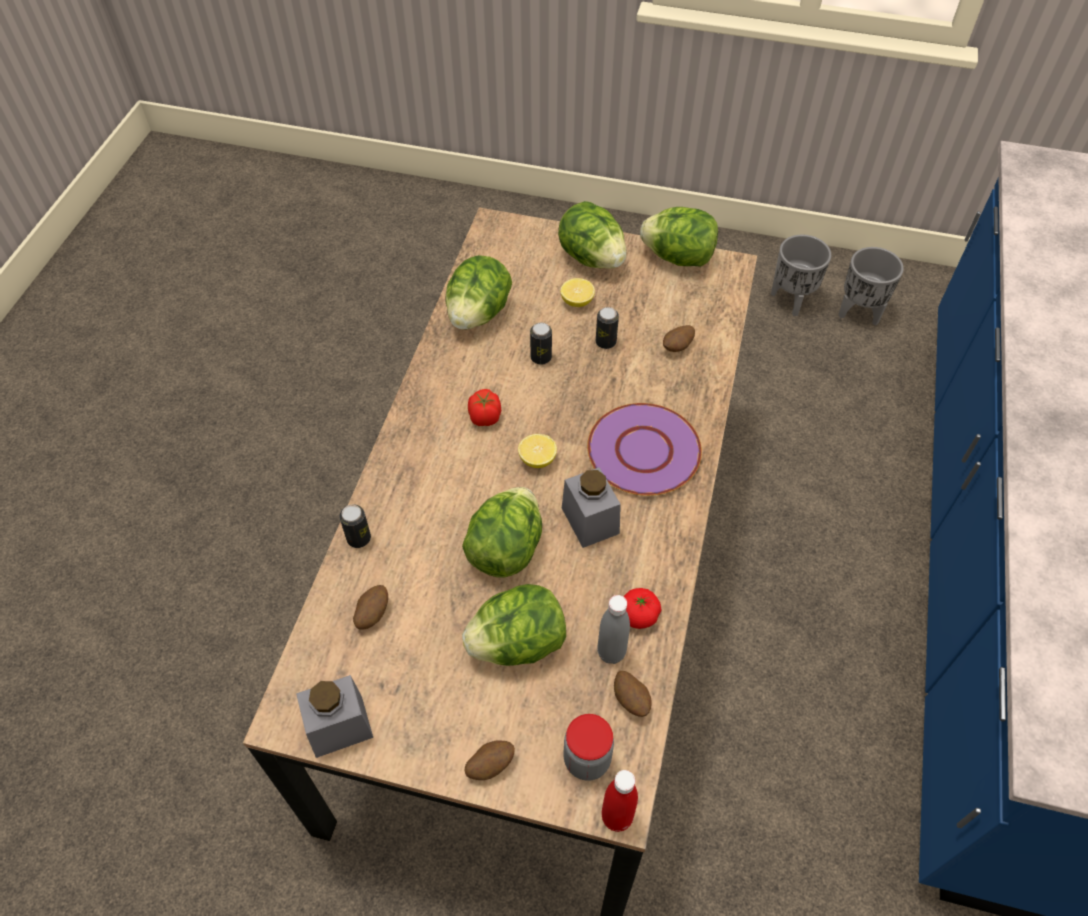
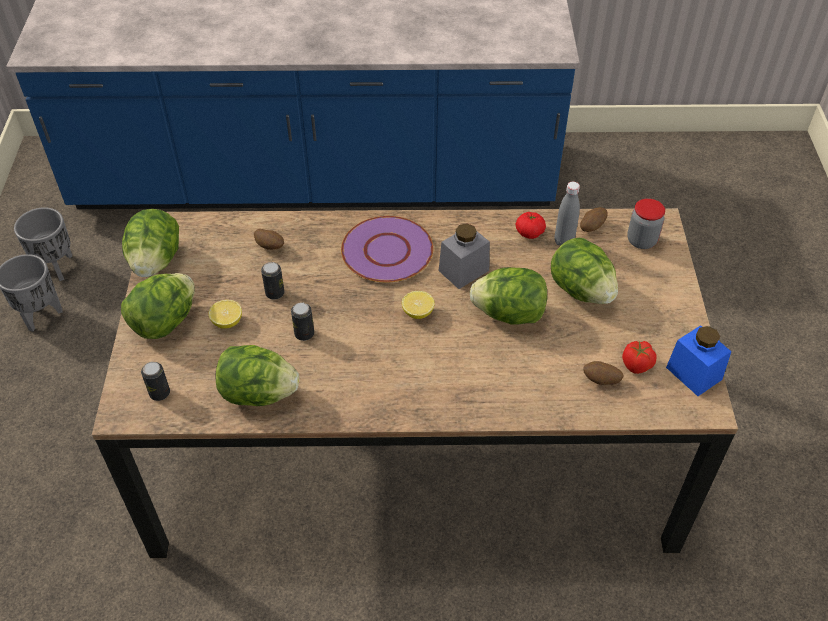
camera: 105 degrees left, 5 degrees down
grey jar [296,675,373,758] -> blue jar [666,325,731,396]
can [339,504,371,548] -> can moved to [141,362,170,401]
potato [464,740,515,780] -> none
tomato [468,389,501,426] -> tomato moved to [622,340,656,374]
red bottle [601,770,638,832] -> none

